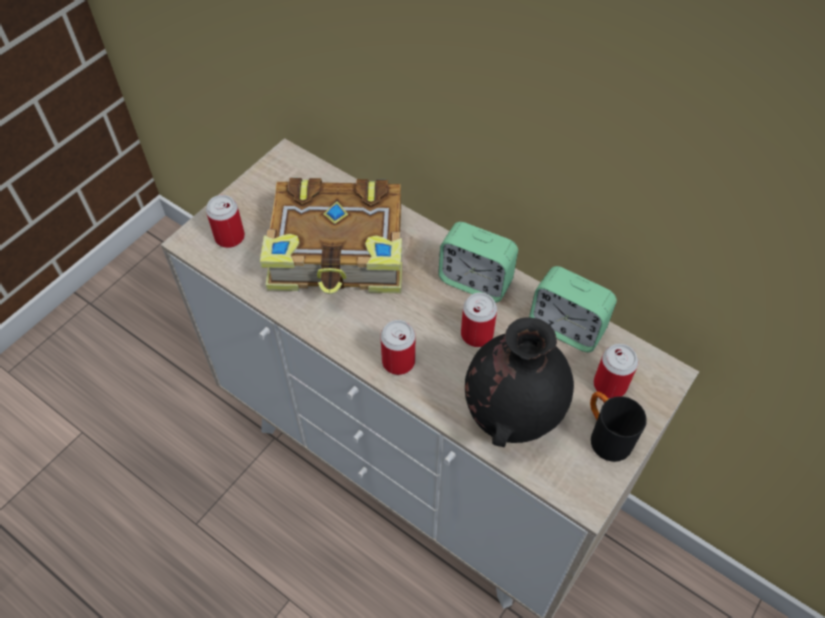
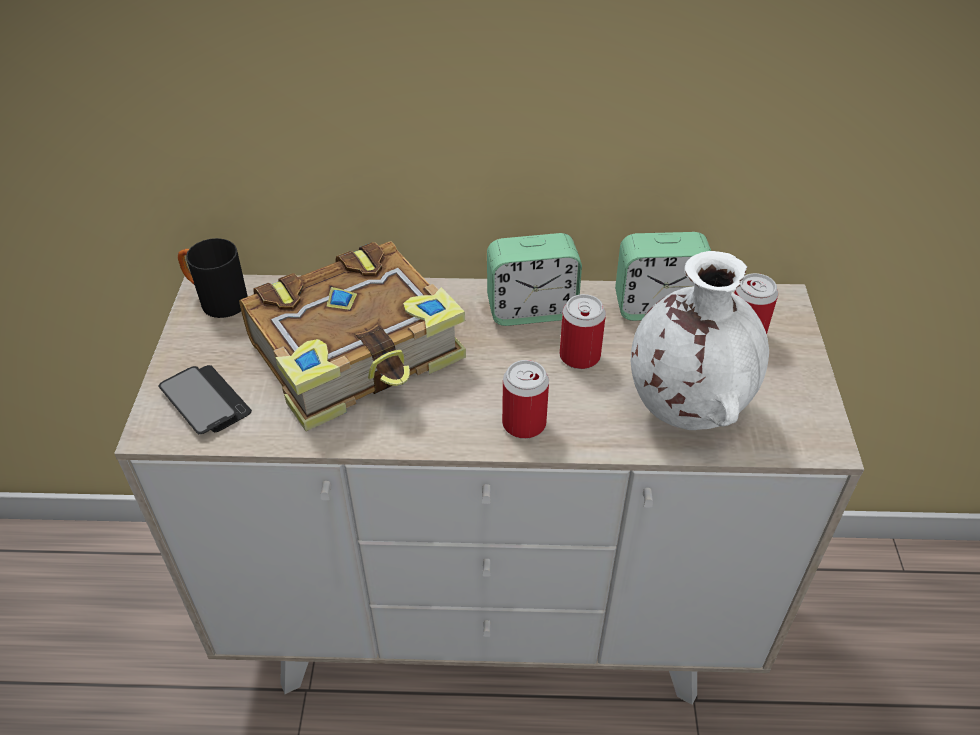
camera: 35 degrees left, 10 degrees down
can [206,195,245,248] -> phone [158,365,252,434]
black vase [465,317,574,447] -> white vase [631,251,769,430]
black mug [590,392,647,462] -> black mug moved to [178,238,248,318]

